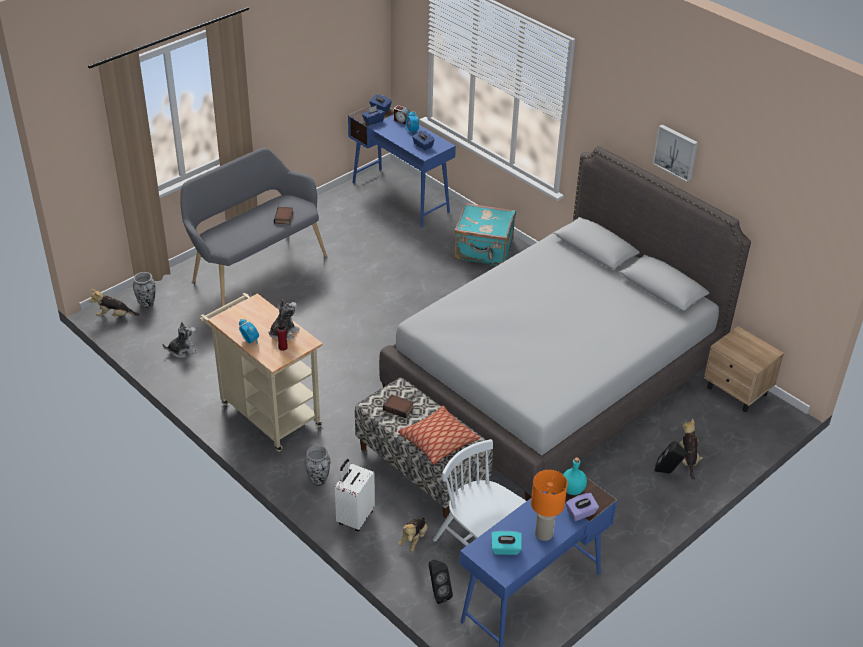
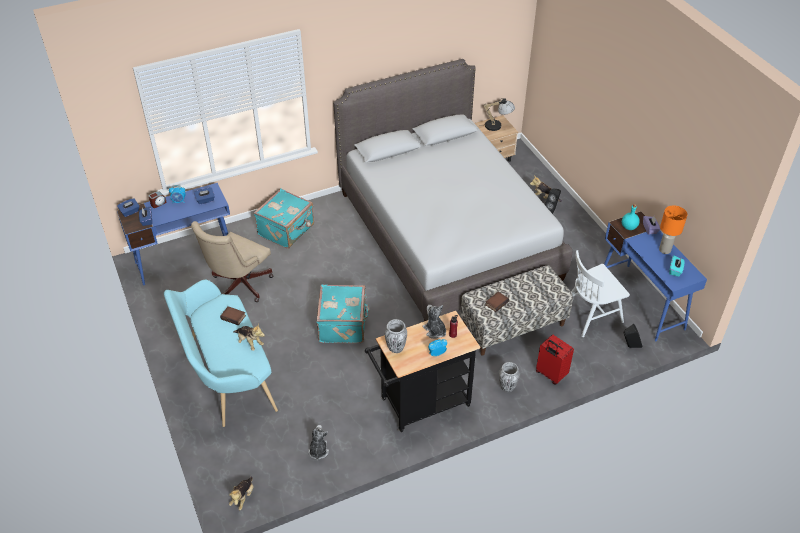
camera: 70 degrees left, 5 degrees up
vase [133,272,155,308] -> vase moved to [385,319,407,353]
grey bench [180,148,327,311] -> turquoise bench [164,280,278,427]
beige cart [200,293,323,452] -> black cart [365,311,480,432]
white suitcase [335,459,375,531] -> red suitcase [536,334,574,385]
pillow [398,406,480,465] -> none
plush toy [398,517,428,552] -> plush toy moved to [234,324,265,351]
picture [653,124,698,182] -> none
none -> beige office chair [191,221,273,302]
none -> turquoise suitcase [316,285,370,343]
none -> table lamp [482,98,515,131]

